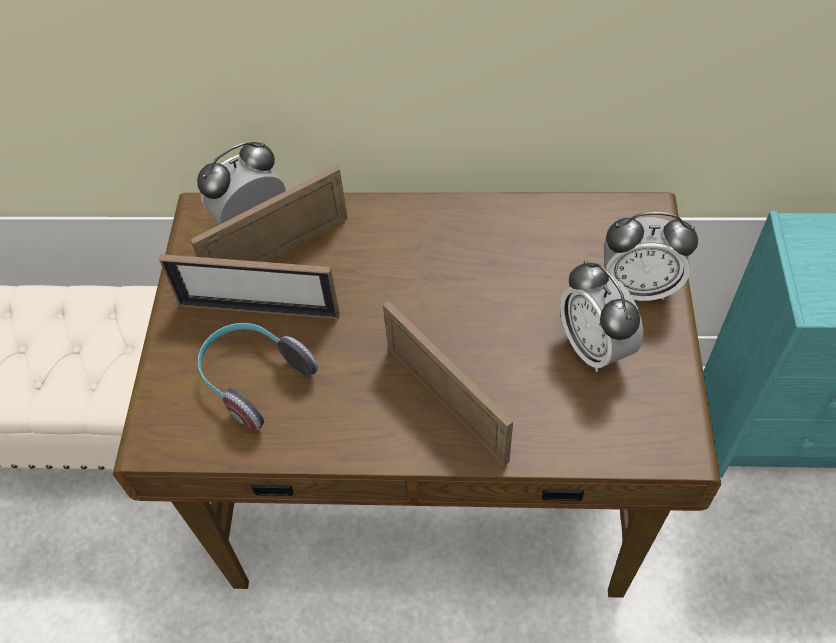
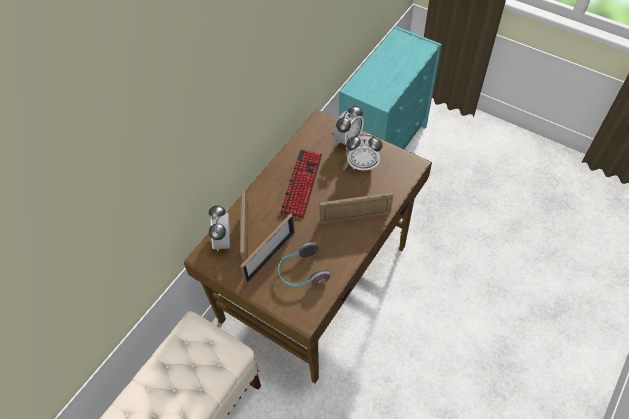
camera: 60 degrees left, 0 degrees up
none -> keyboard [280,150,322,218]

